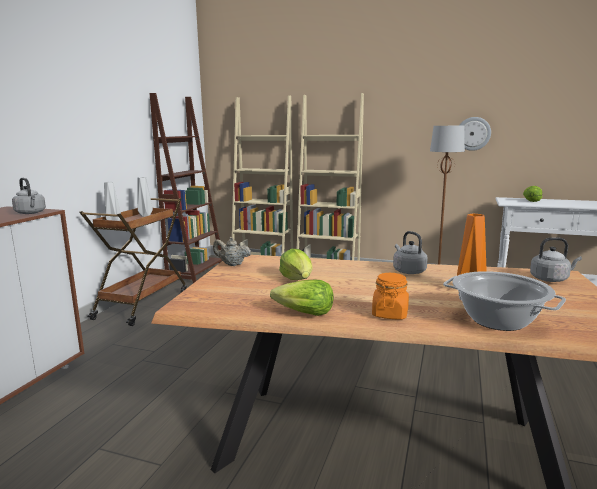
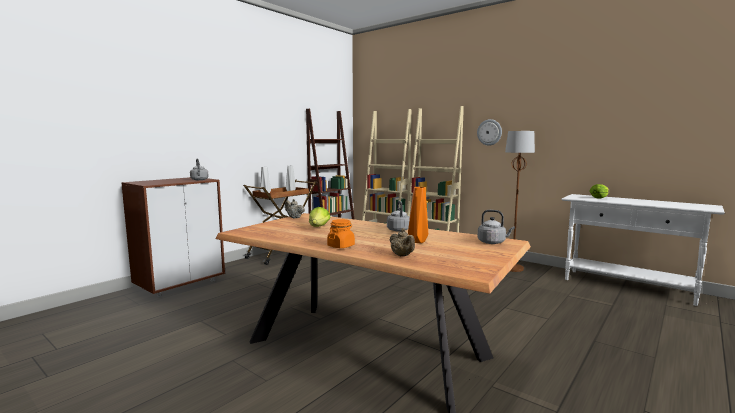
camera: 20 degrees right, 5 degrees down
lettuce [270,279,334,316] -> none
cooking pot [443,271,566,331] -> beige teapot [389,228,415,256]
wall clock [459,117,491,151] -> wall clock moved to [477,119,502,146]

